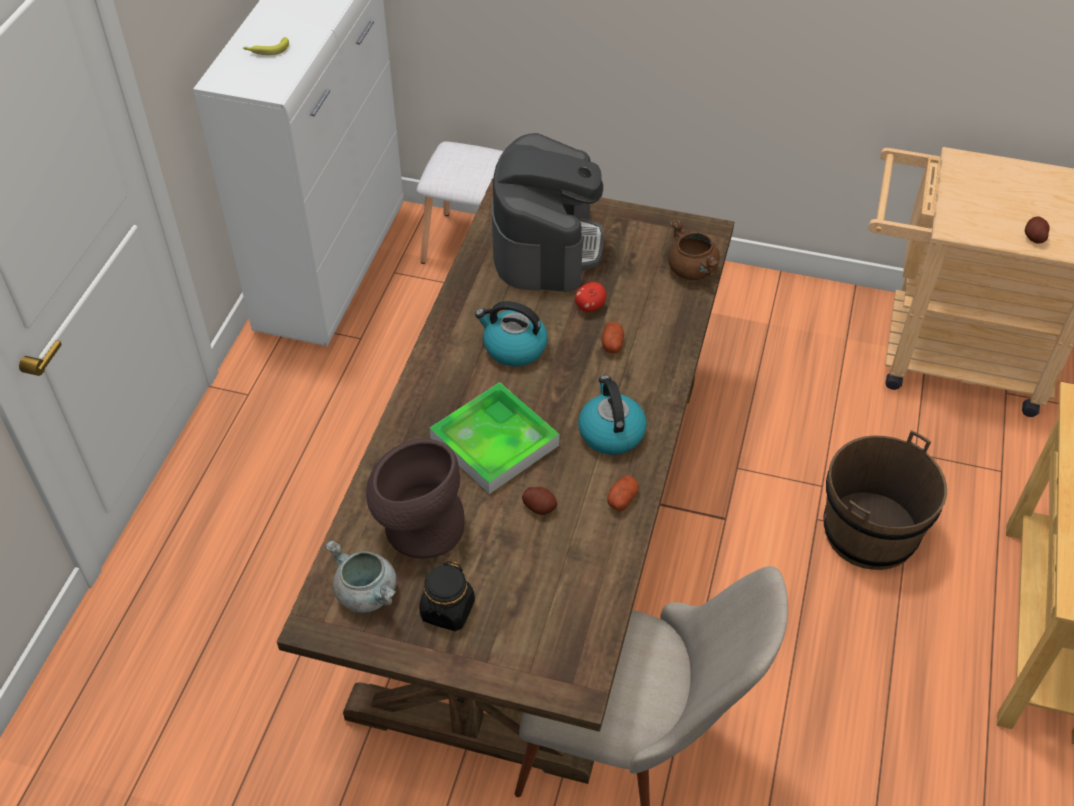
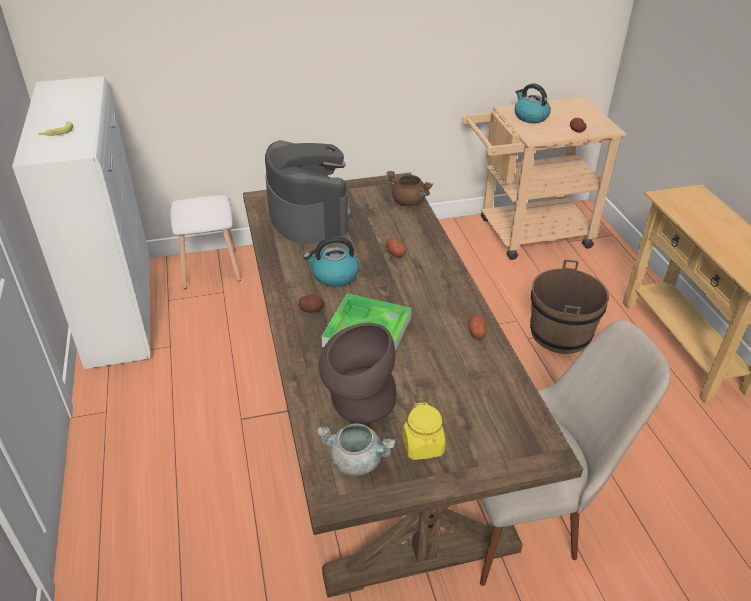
camera: 30 degrees left, 10 degrees down
black jar [419,561,475,631] -> yellow jar [402,402,445,460]
potato [522,487,557,515] -> potato moved to [298,295,324,313]
apple [575,282,607,312] -> none
kettle [578,376,647,455] -> kettle moved to [515,83,551,123]

